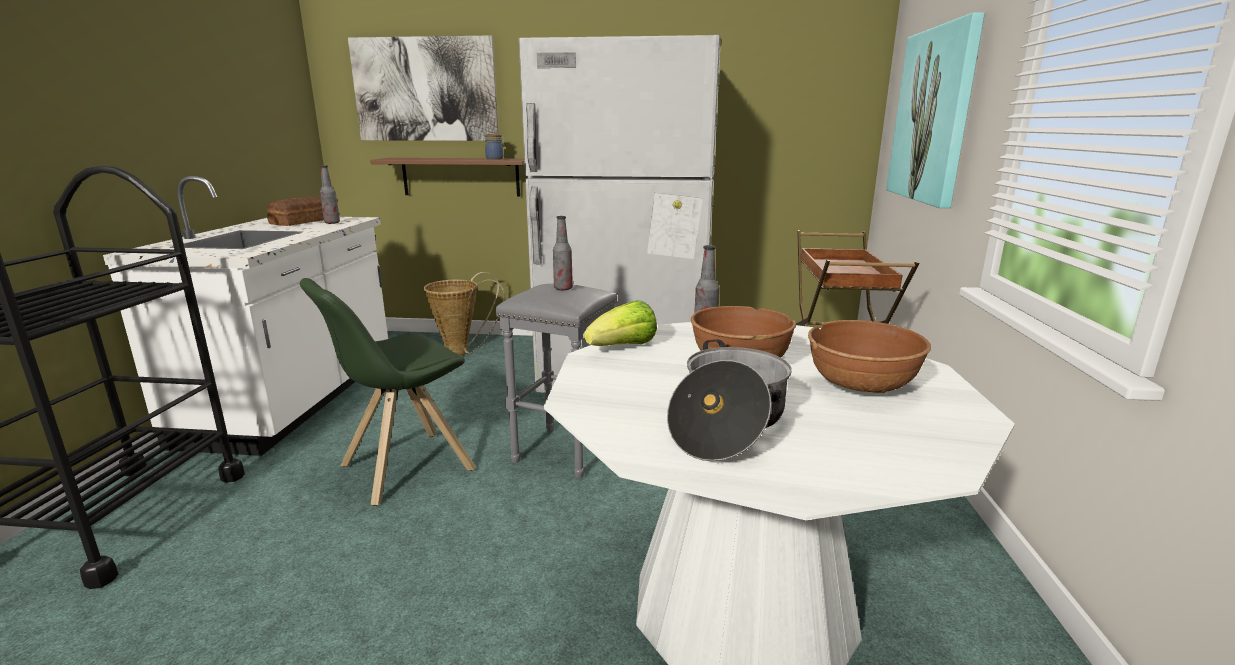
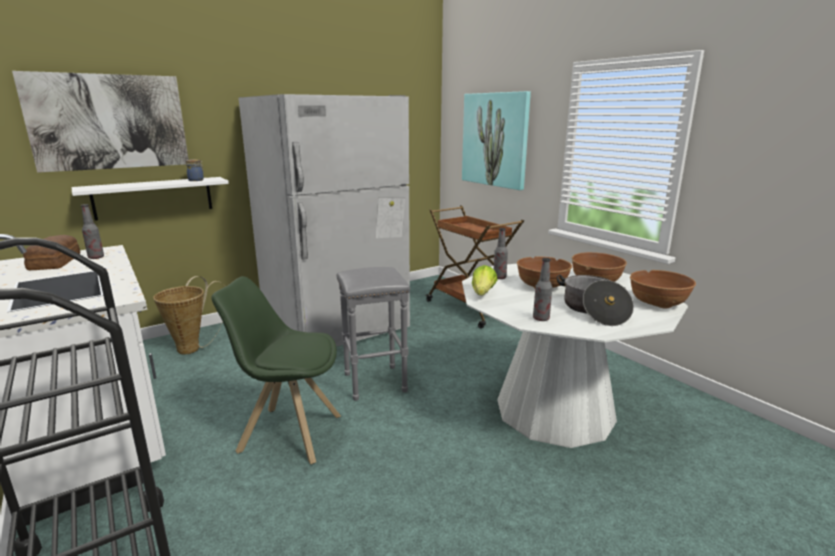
camera: 40 degrees left, 0 degrees up
green chair [300,278,476,506] -> green chair turned 90 degrees clockwise [211,276,341,464]
brown shelf [370,158,525,197] -> white shelf [72,177,229,221]
bottle [553,216,573,290] -> bottle moved to [533,258,552,321]
none -> brown bowl [630,270,696,309]

